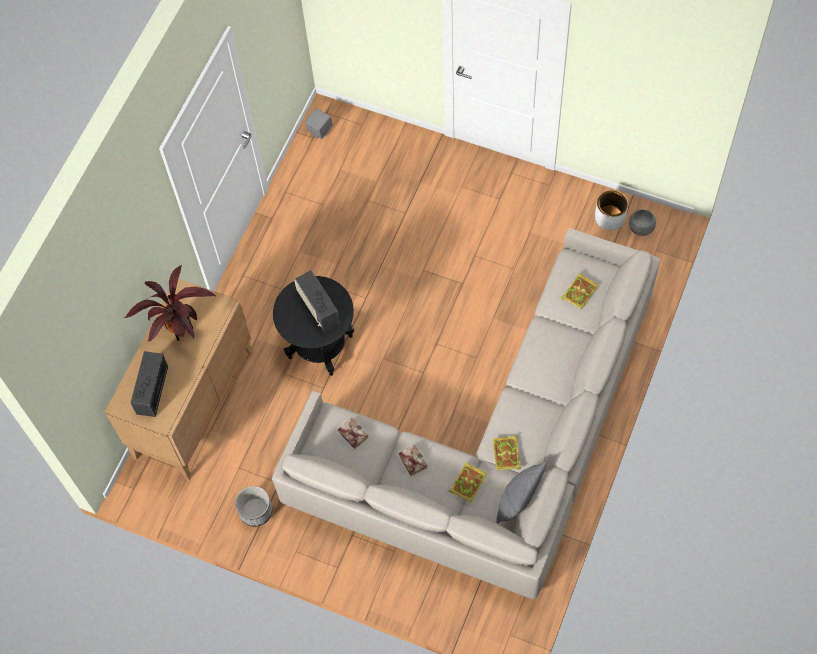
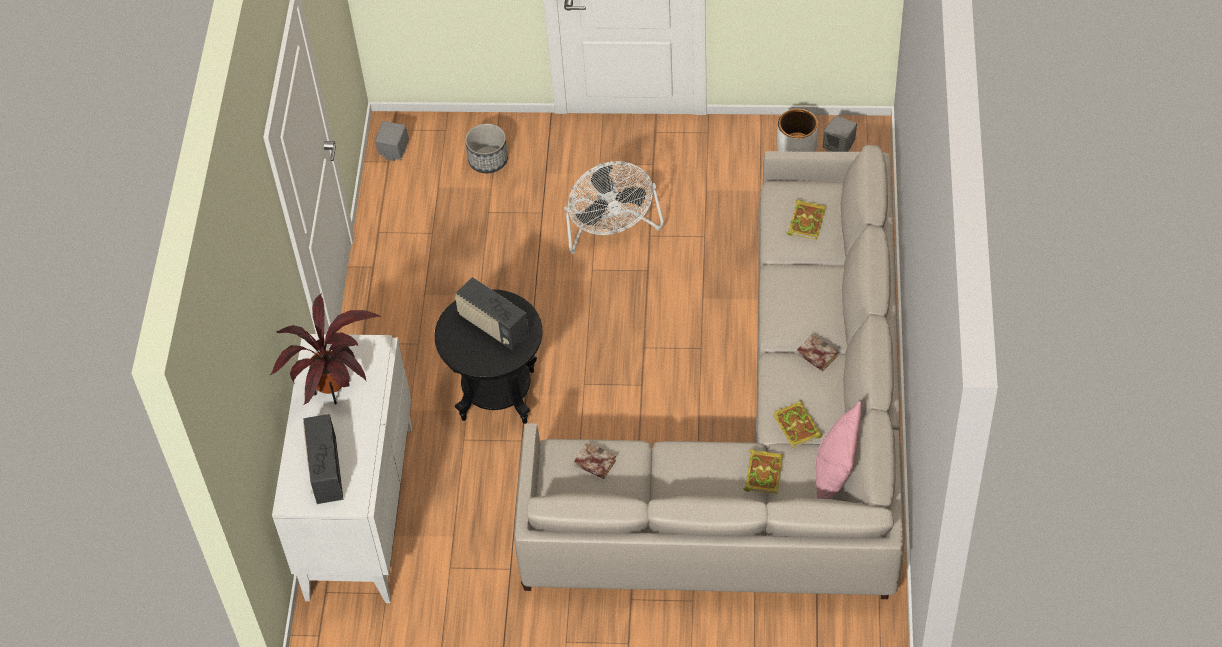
camera: 20 degrees left, 10 degrees down
brown cabinet [105,279,253,480] -> white cabinet [272,334,412,603]
planter [235,486,273,527] -> planter moved to [465,124,508,173]
book [398,445,427,476] -> book moved to [797,335,838,371]
grey pillow [496,462,547,524] -> pink pillow [815,401,861,499]
grey bowl [629,209,656,236] -> grey speaker [823,115,857,152]
none -> white fan [564,161,664,254]

